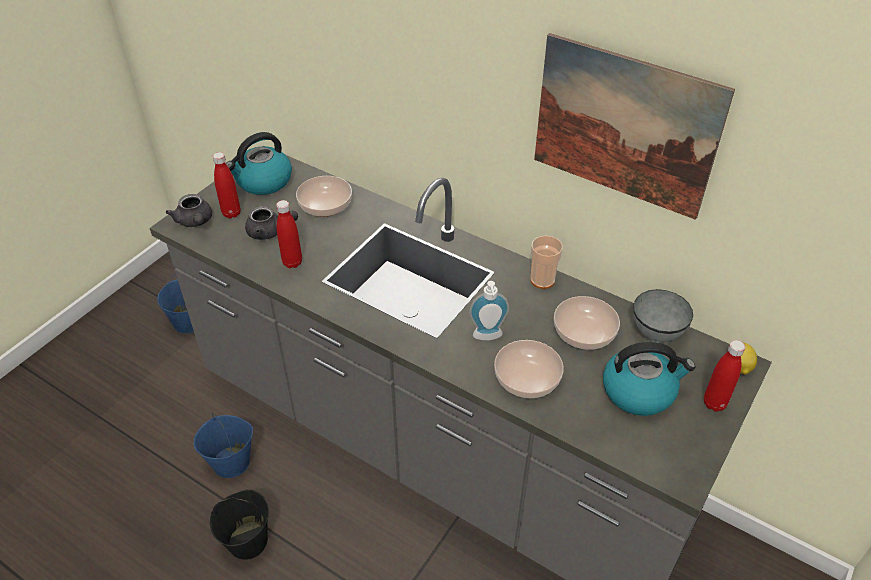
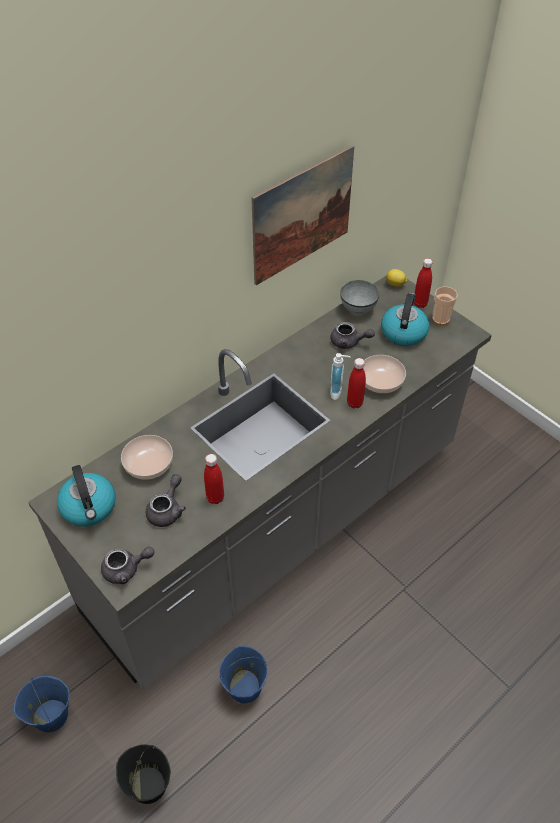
camera: 75 degrees left, 5 degrees up
black bucket [210,490,269,560] -> black bucket moved to [116,744,171,804]
red bottle [213,152,241,219] -> red bottle moved to [347,358,366,408]
cup [530,236,563,289] -> cup moved to [432,287,458,325]
bowl [554,296,620,350] -> grey teapot [330,322,375,349]

